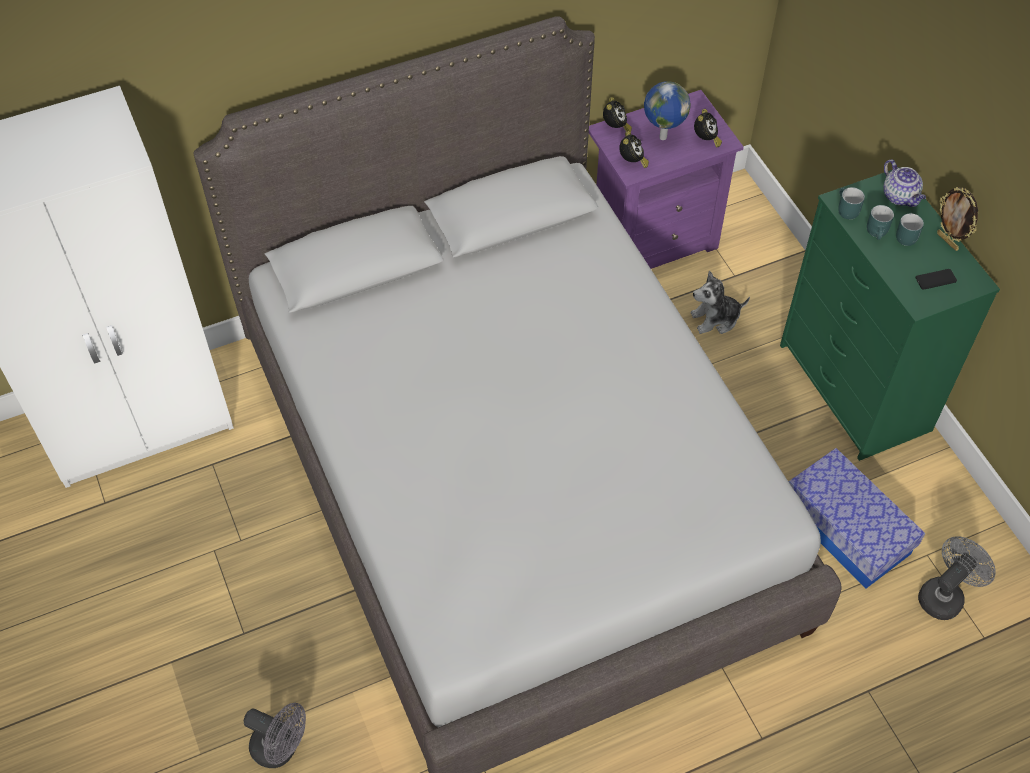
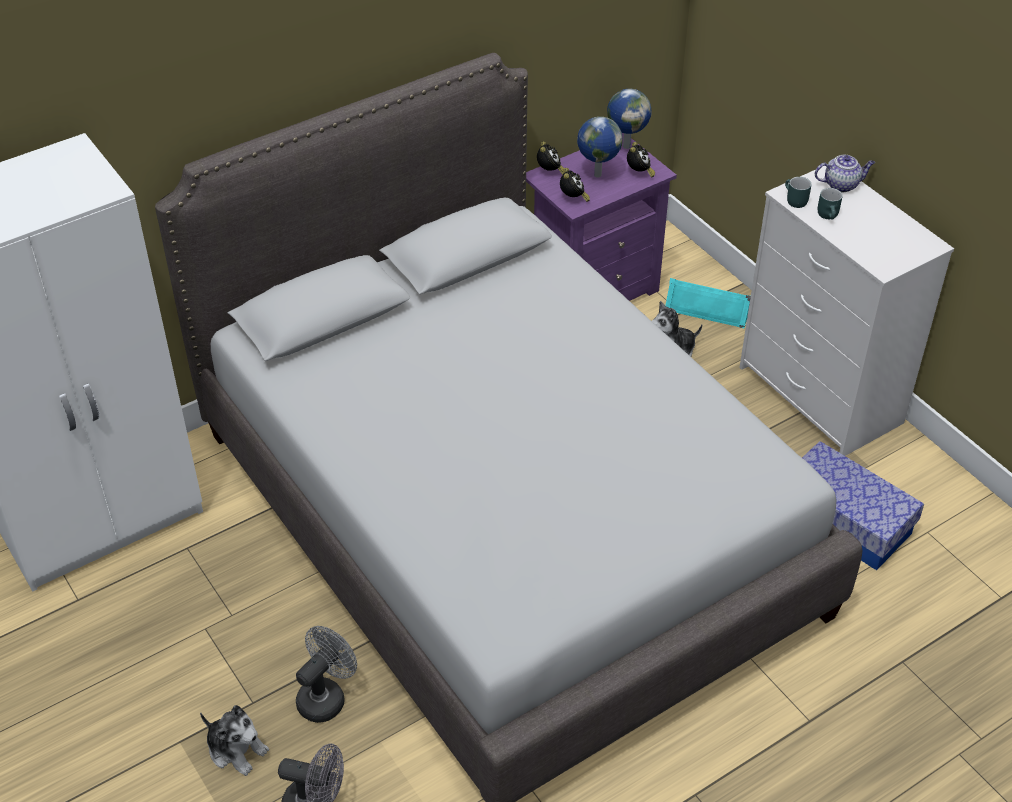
camera: 10 degrees left, 10 degrees down
green dresser [780,167,1000,461] -> white dresser [739,166,954,456]
teapot [884,159,926,207] -> teapot turned 60 degrees counterclockwise [815,155,875,192]
turquoise mug [896,213,924,246] -> none
phone [915,269,957,290] -> none
grey fan [918,536,996,620] -> grey fan moved to [296,626,357,723]
picture frame [937,187,978,251] -> none
none -> plush toy [200,705,269,776]
none -> globe [607,89,652,149]
none -> turquoise speaker [665,278,751,328]

